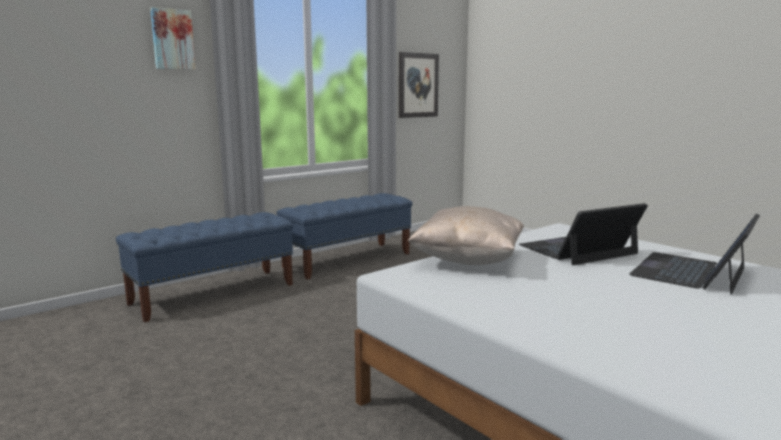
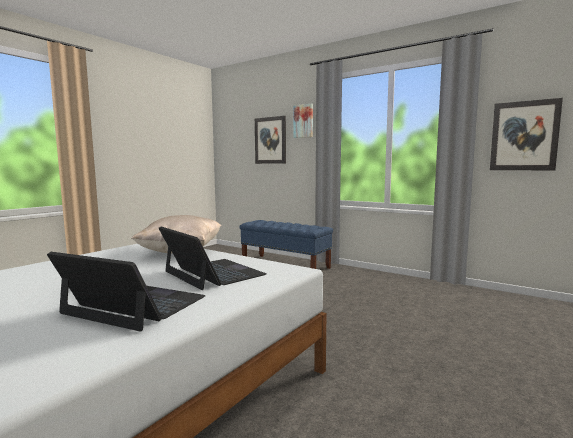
camera: 75 degrees right, 5 degrees down
blue bench [277,193,413,280] -> none
none -> picture [255,116,286,164]

